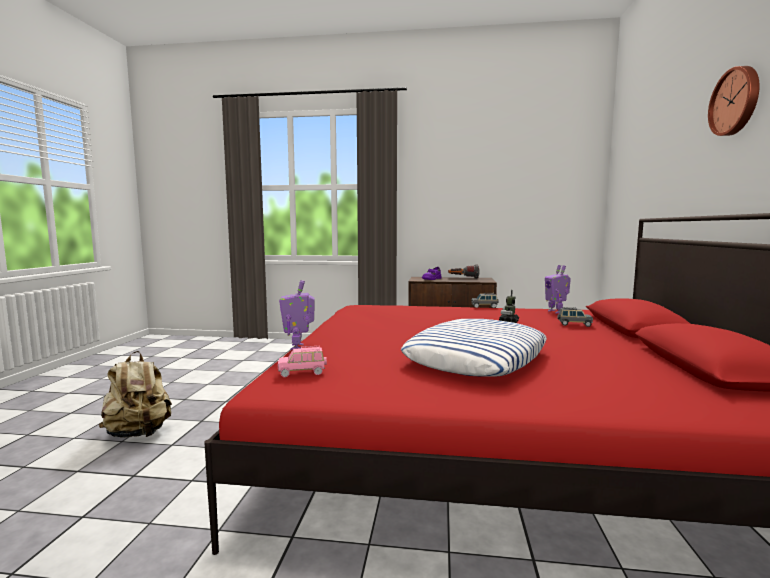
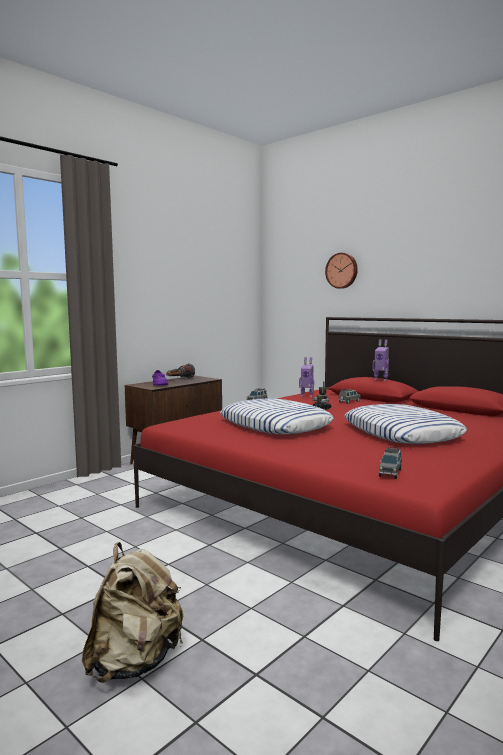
camera: 55 degrees left, 0 degrees up
pink toy car [278,346,327,377] -> grey toy car [379,447,402,479]
toy robot [279,280,314,350] -> toy robot moved to [372,339,389,381]
wall clock [708,66,760,136] -> wall clock moved to [325,253,358,289]
none -> pillow [220,398,333,434]

